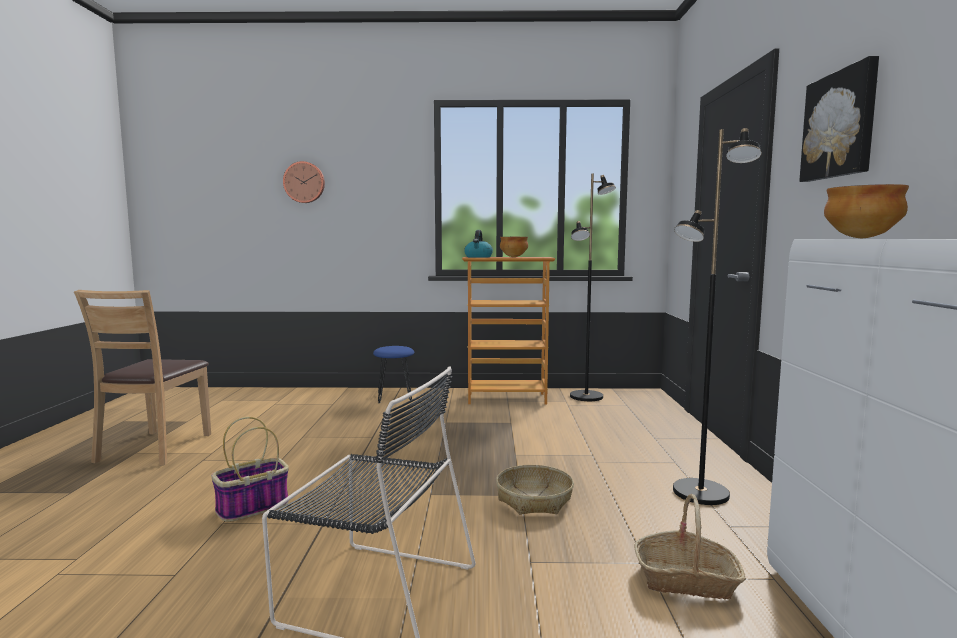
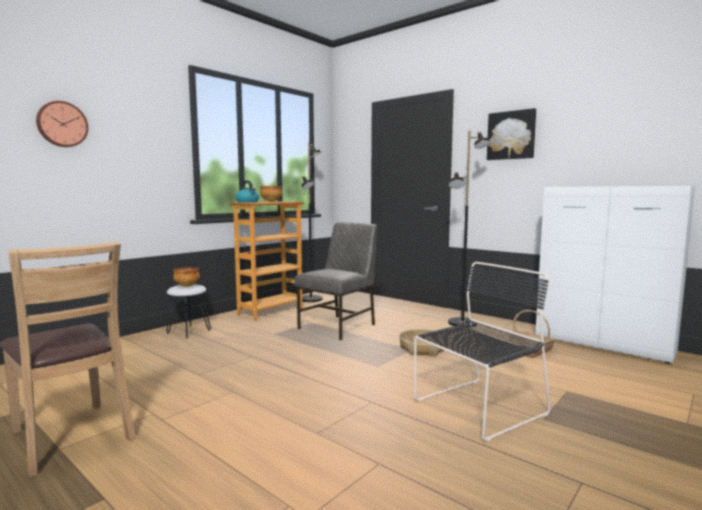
camera: 50 degrees left, 0 degrees up
basket [211,417,289,522] -> none
blue stool [373,346,414,403] -> white stool [166,284,211,338]
bowl [824,184,909,238] -> bowl moved to [173,267,200,287]
none -> grey chair [295,222,377,340]

